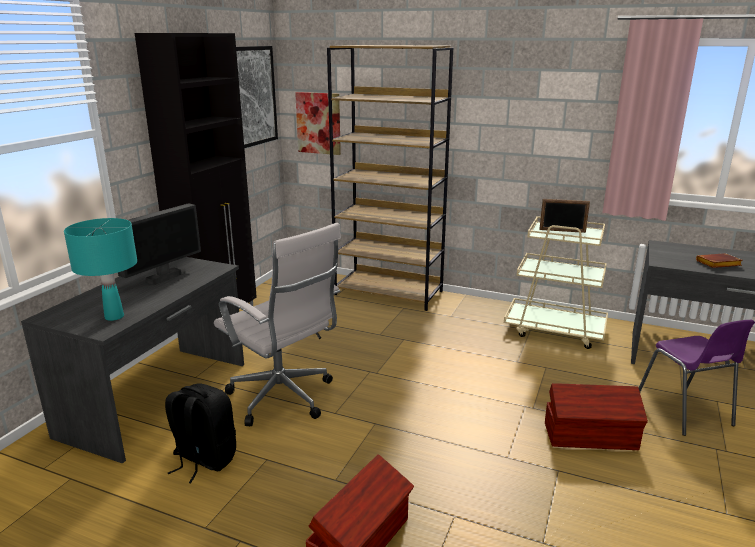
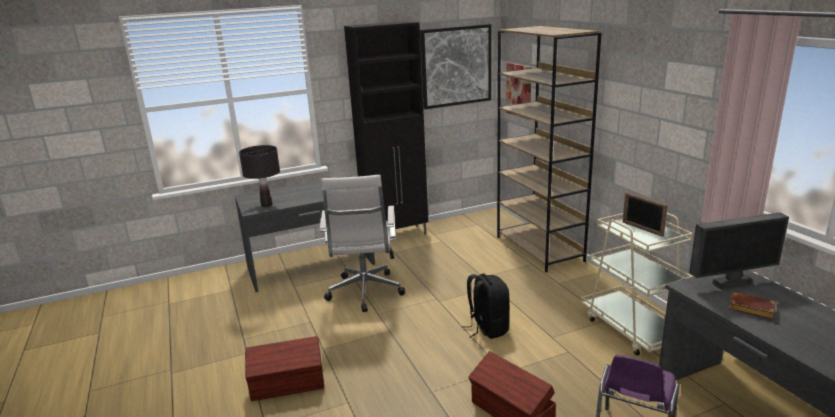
camera: 45 degrees right, 0 degrees up
turquoise table lamp [64,218,137,321] -> black table lamp [239,145,280,207]
monitor [118,203,201,285] -> monitor moved to [689,212,789,289]
black backpack [165,383,236,483] -> black backpack moved to [462,274,510,339]

